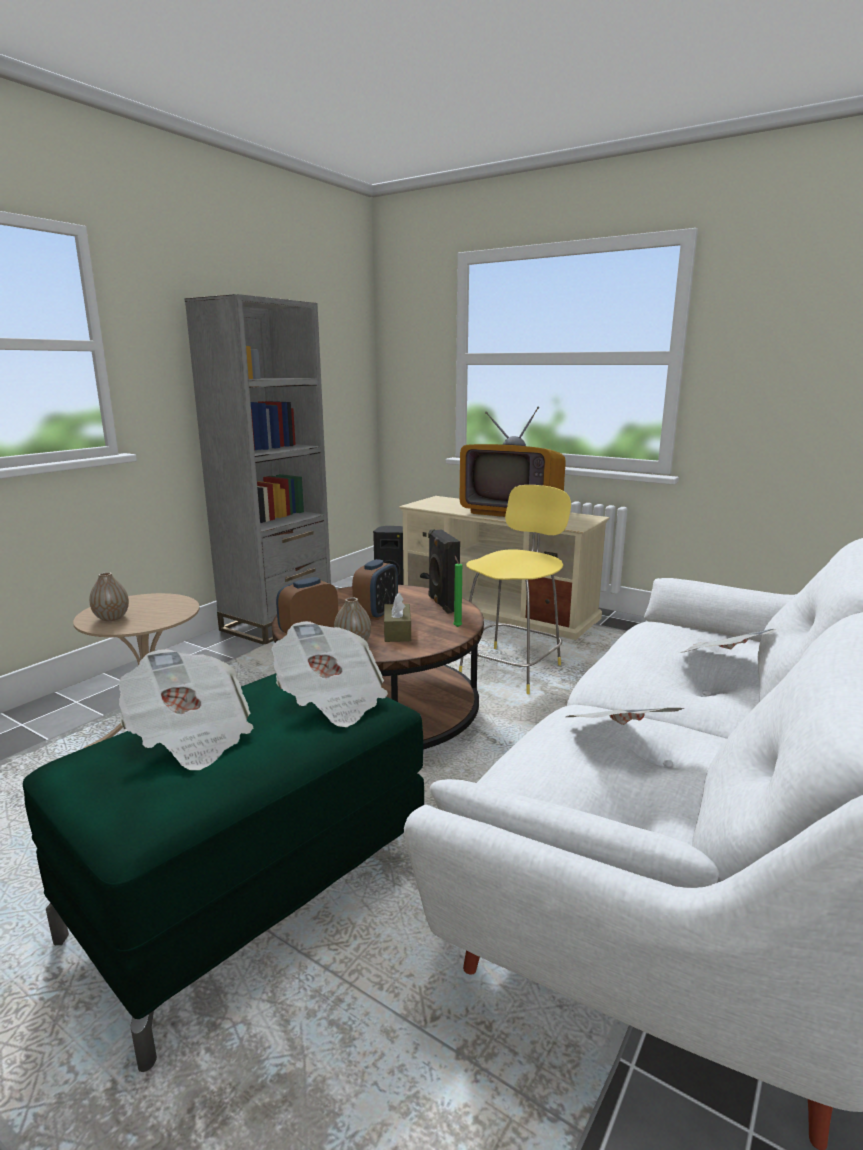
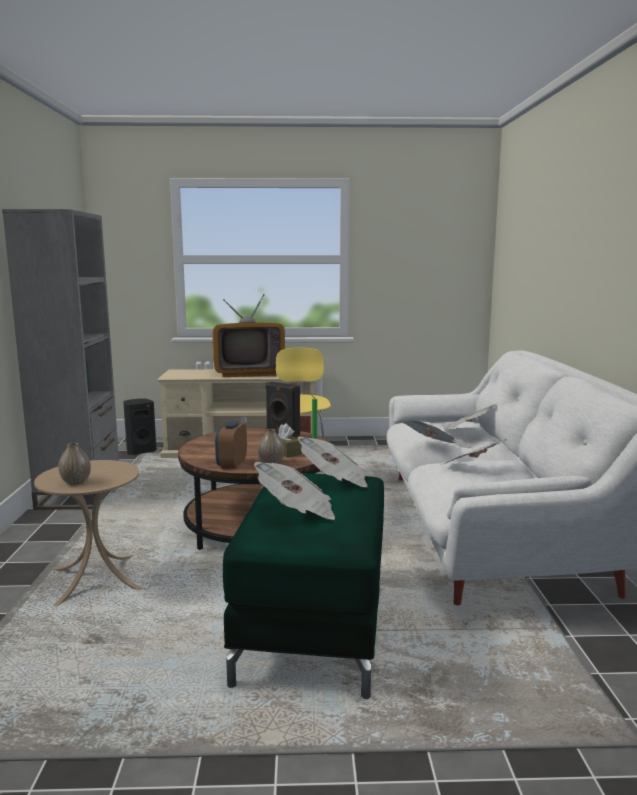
camera: 35 degrees left, 5 degrees down
alarm clock [352,559,398,620] -> none
none -> newspaper [402,421,456,443]

